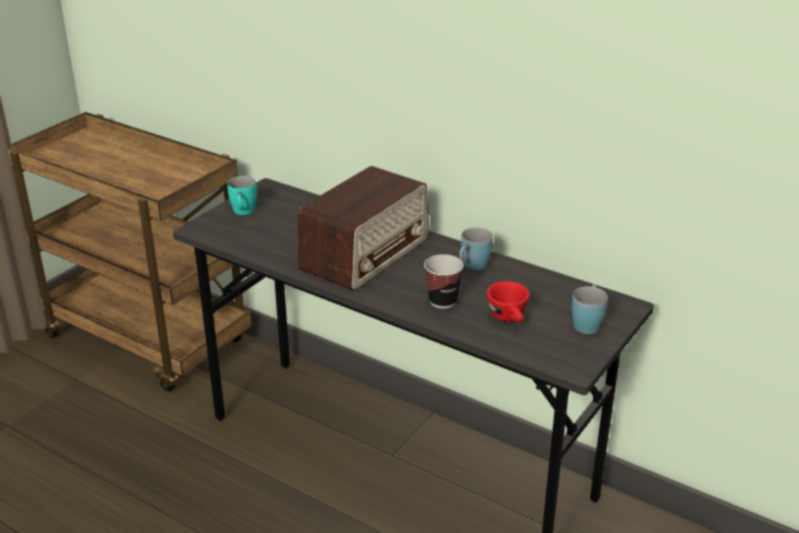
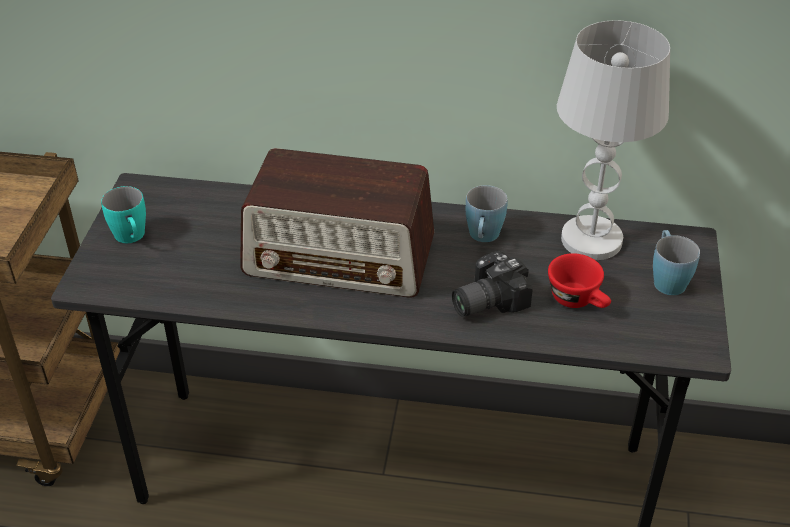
camera: 25 degrees left, 10 degrees up
radio [297,166,429,291] -> radio turned 90 degrees clockwise [240,148,434,298]
cup [424,254,464,309] -> camera [452,251,533,317]
none -> white table lamp [557,20,670,260]

